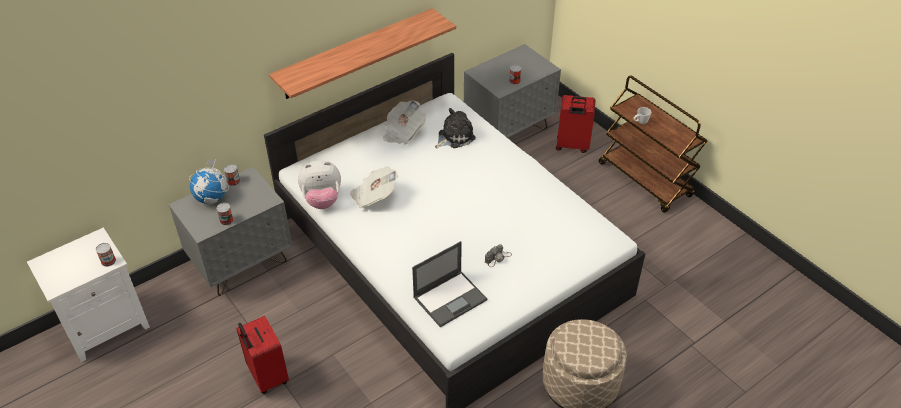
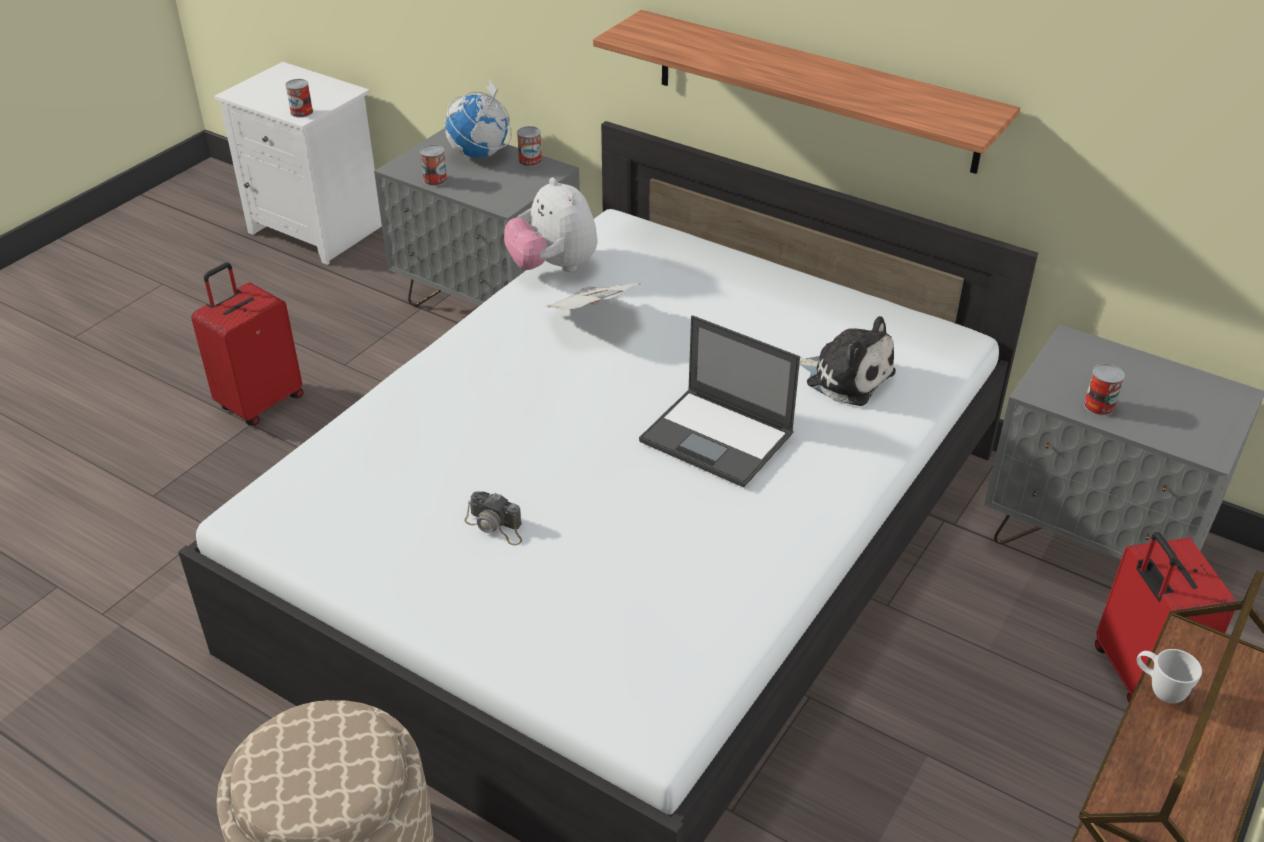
camera: 70 degrees right, 5 degrees down
newspaper [383,100,426,144] -> none
laptop [412,241,487,327] -> laptop moved to [639,315,800,488]

